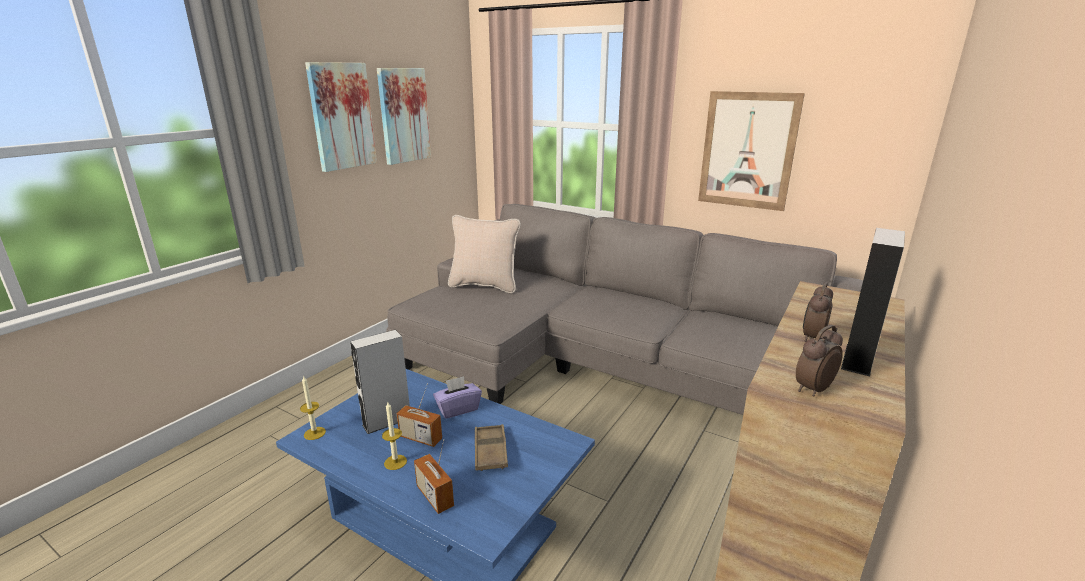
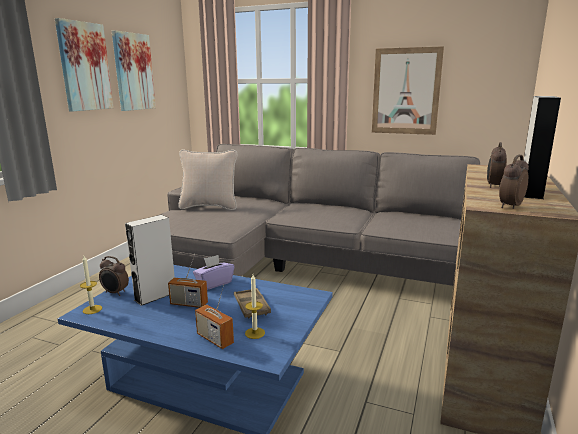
camera: 10 degrees left, 5 degrees down
candle [382,402,407,470] -> candle moved to [245,275,265,339]
none -> alarm clock [99,256,129,296]

